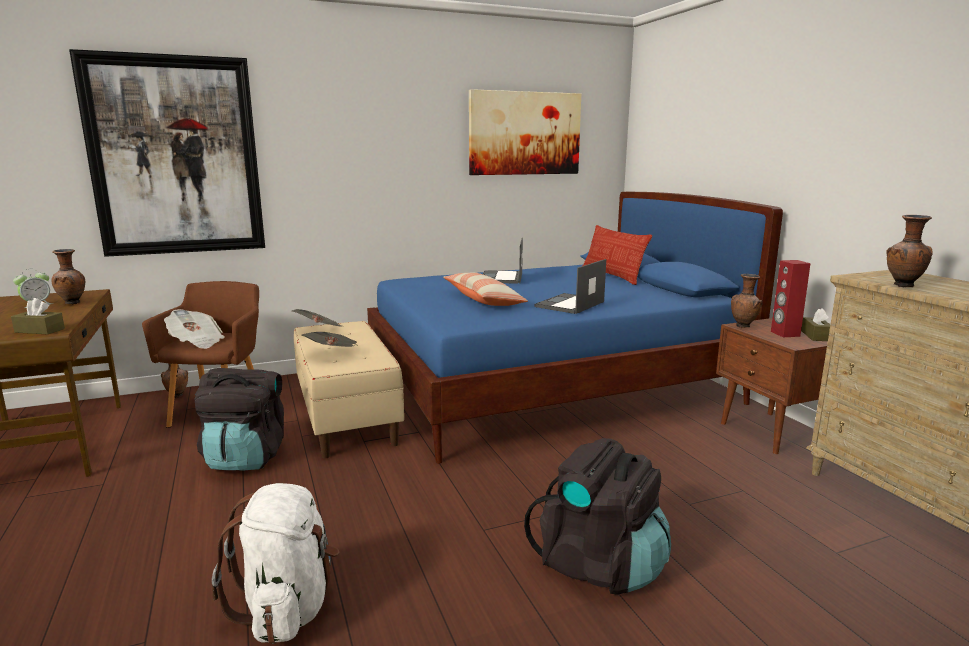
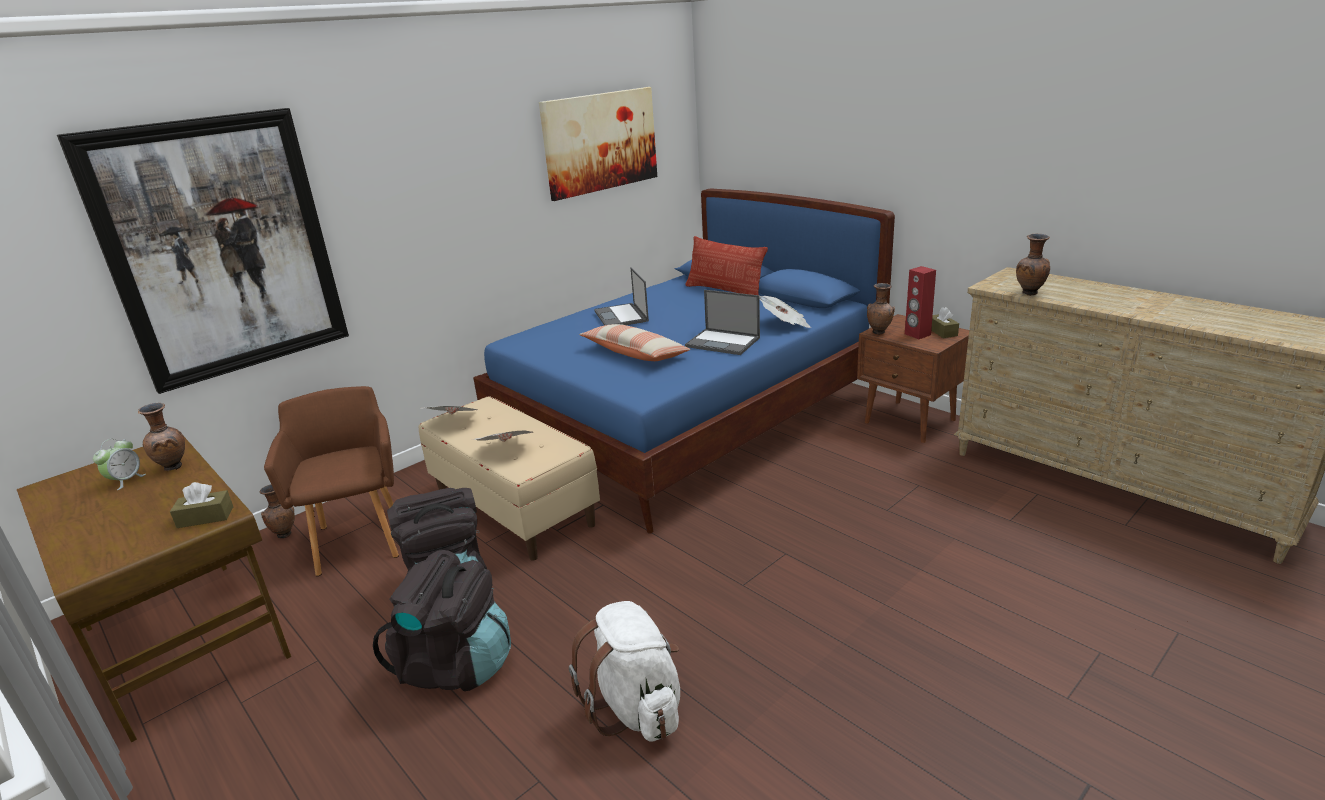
camera: 20 degrees left, 10 degrees up
newspaper [164,309,225,349] -> newspaper moved to [759,296,811,328]
black backpack [524,438,671,594] -> black backpack moved to [373,550,511,691]
laptop [534,259,606,314] -> laptop turned 75 degrees counterclockwise [685,290,760,355]

